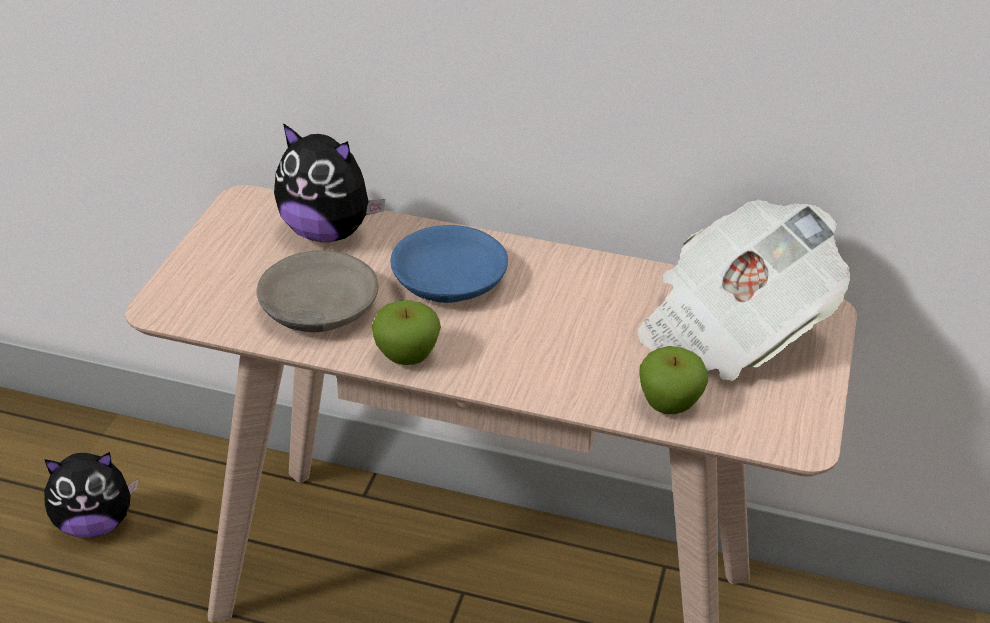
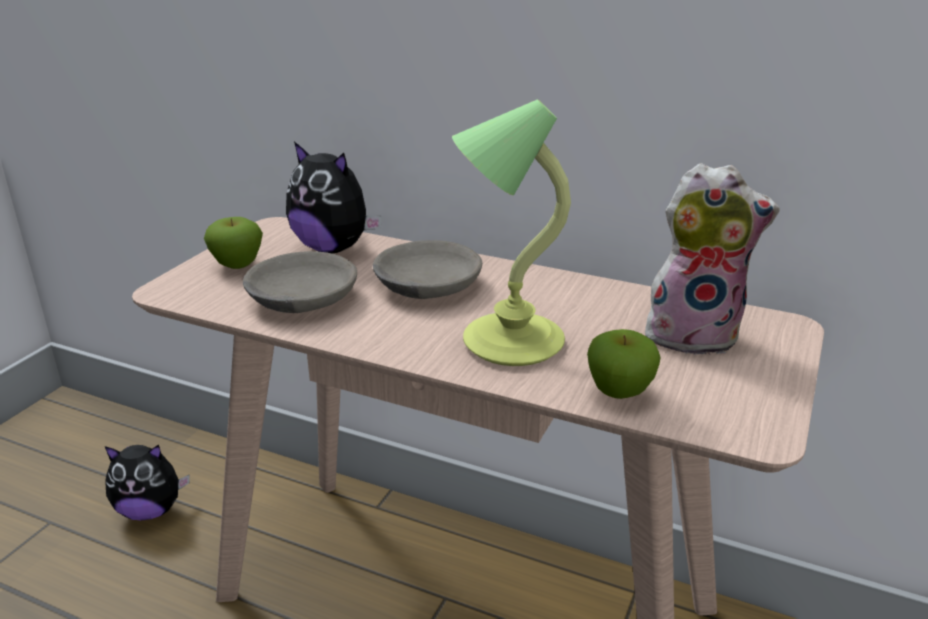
camera: 10 degrees right, 10 degrees down
apple [371,300,441,365] -> apple moved to [204,217,263,269]
blue bowl [390,225,508,303] -> grey bowl [373,240,482,299]
newspaper [637,200,850,381] -> plush toy [645,163,780,355]
none -> table lamp [452,99,571,366]

